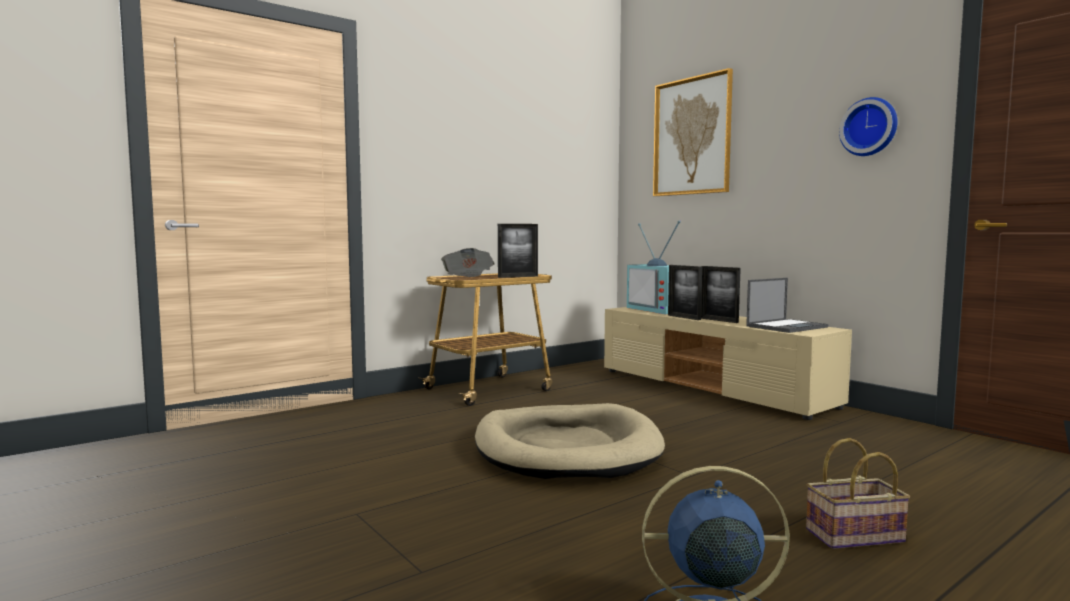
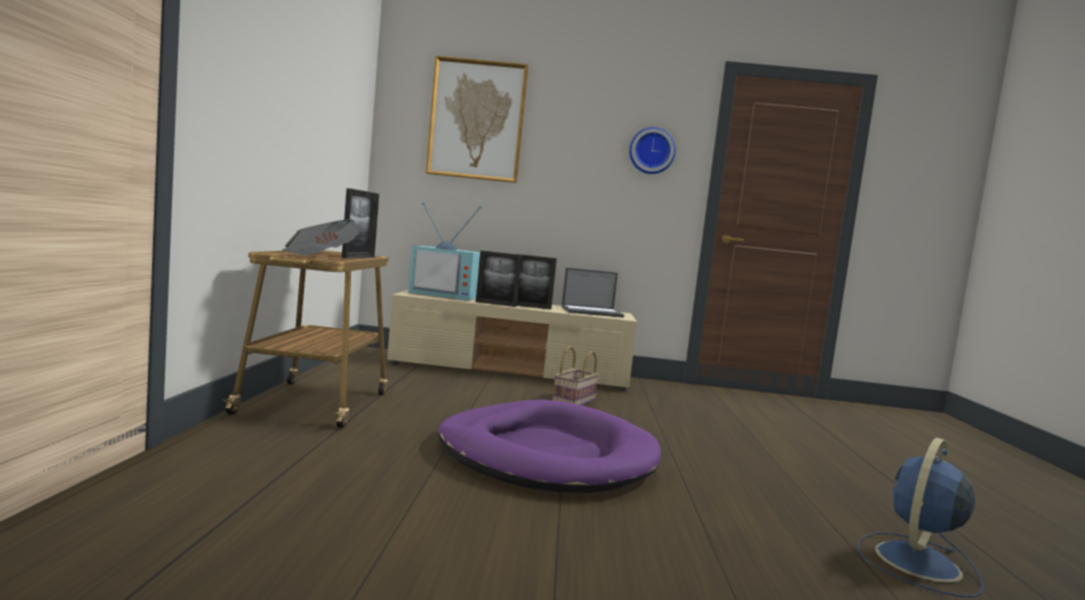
camera: 50 degrees left, 0 degrees up
beige dog bed [475,403,665,479] -> purple dog bed [438,400,661,493]
laptop [746,278,828,333] -> laptop turned 75 degrees clockwise [562,268,624,318]
basket [806,438,910,549] -> basket moved to [552,346,599,405]

